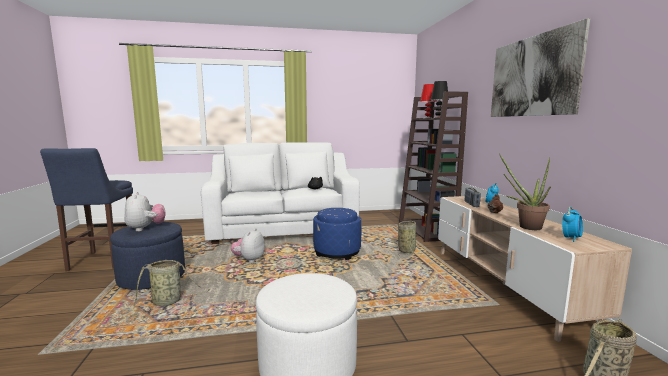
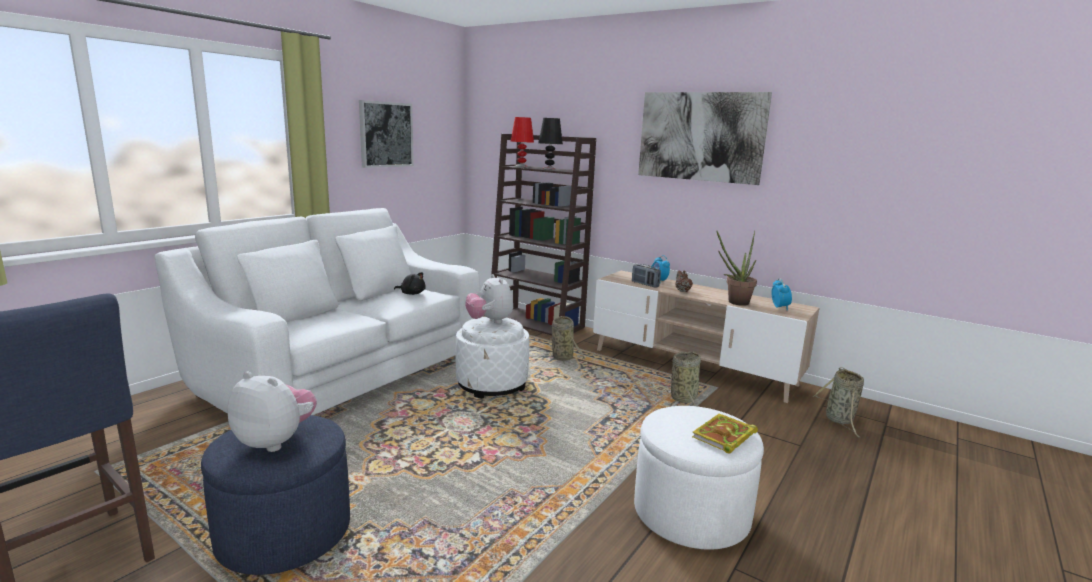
camera: 45 degrees left, 5 degrees up
basket [134,260,210,306] -> basket moved to [670,351,701,406]
plush toy [231,228,265,262] -> plush toy moved to [465,274,513,323]
blue ottoman [313,208,361,260] -> white ottoman [455,317,529,399]
none -> picture [359,100,414,168]
none -> book [692,414,758,453]

